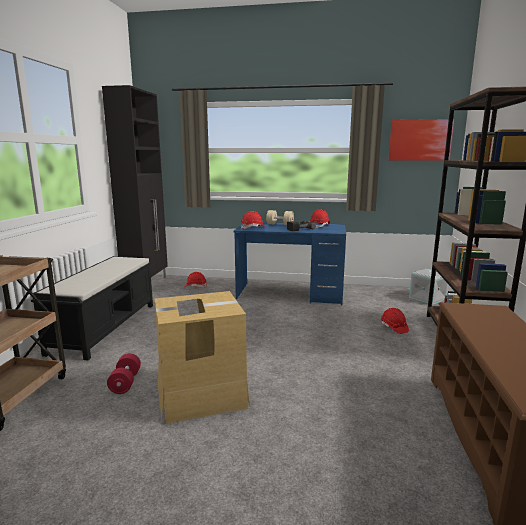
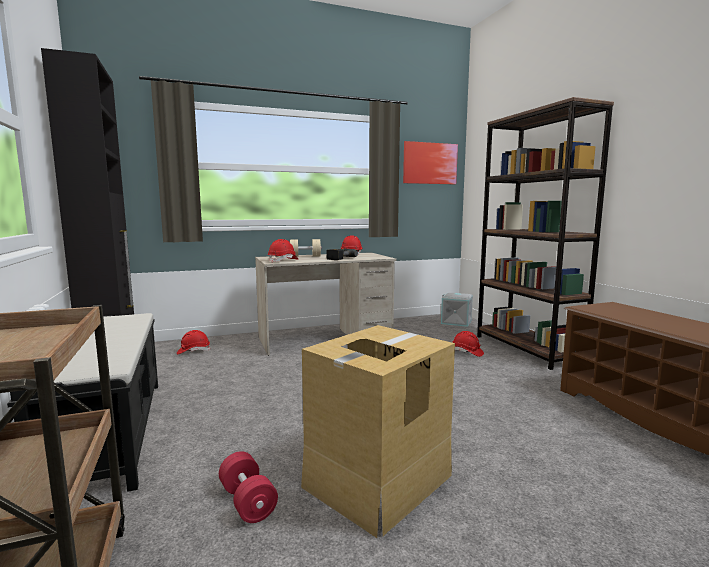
camera: 30 degrees left, 5 degrees down
blue desk [234,222,346,305] -> beige desk [255,252,396,356]

